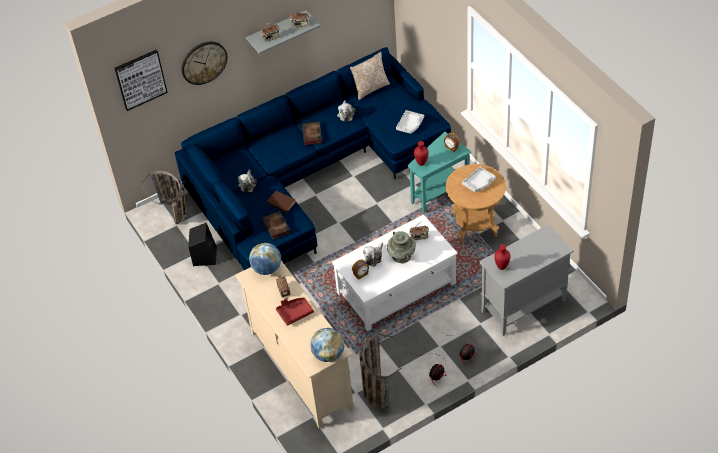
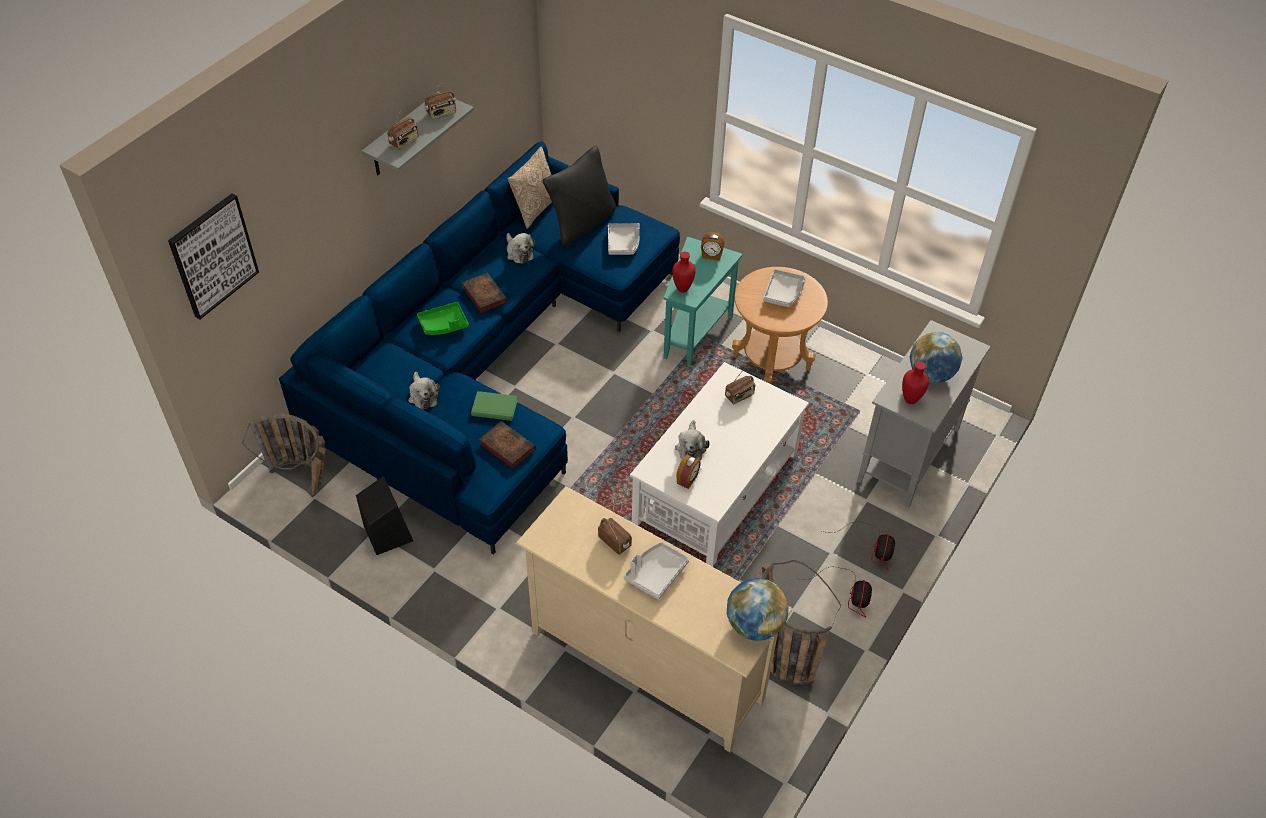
camera: 30 degrees left, 0 degrees up
wall clock [181,42,227,85] -> none
globe [249,243,281,275] -> globe moved to [910,332,962,383]
brown book [266,191,296,213] -> green book [471,391,518,421]
red tray [276,298,314,326] -> grey tray [624,542,689,600]
turquoise vase [387,231,416,263] -> none
none -> green tray [417,302,469,335]
none -> black pillow [543,146,616,247]

